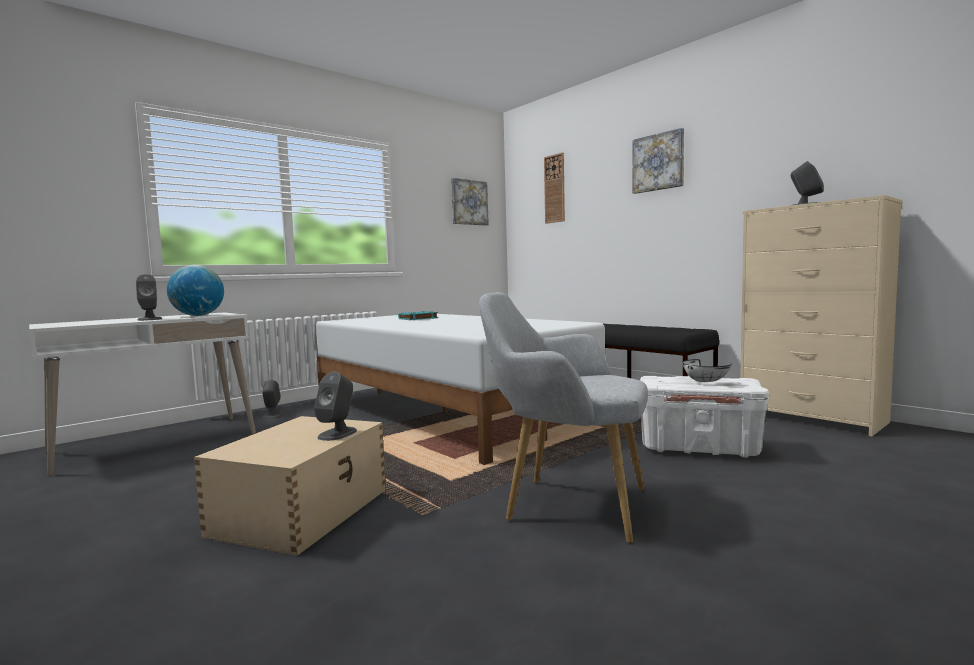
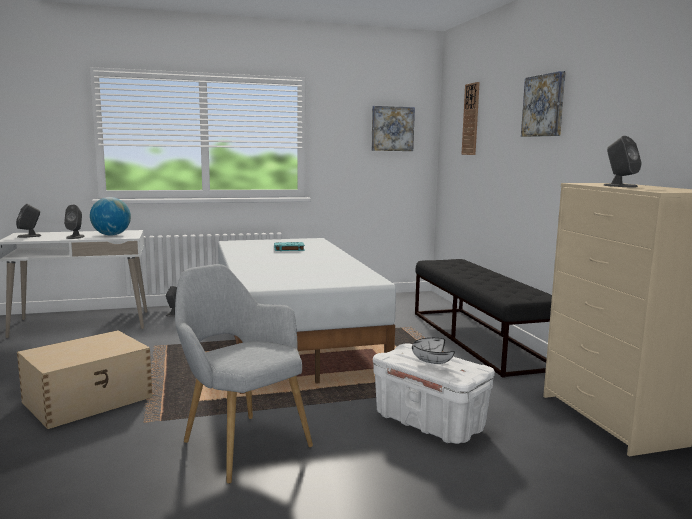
camera: 25 degrees right, 5 degrees up
grey speaker [314,372,357,441] -> grey speaker moved to [16,204,42,238]

